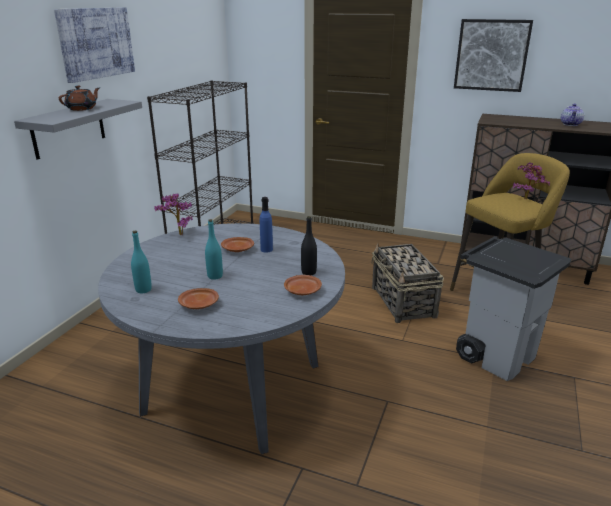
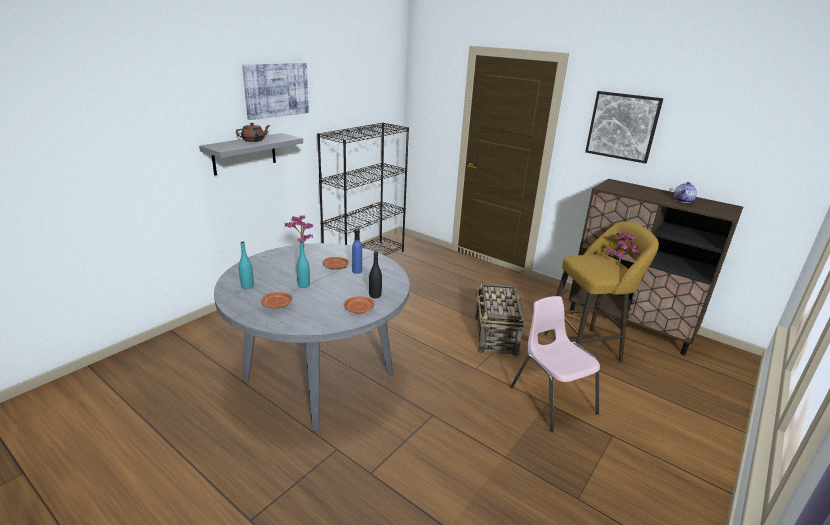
camera: 15 degrees right, 0 degrees up
grey trash can [456,236,571,381] -> pink chair [510,296,600,432]

